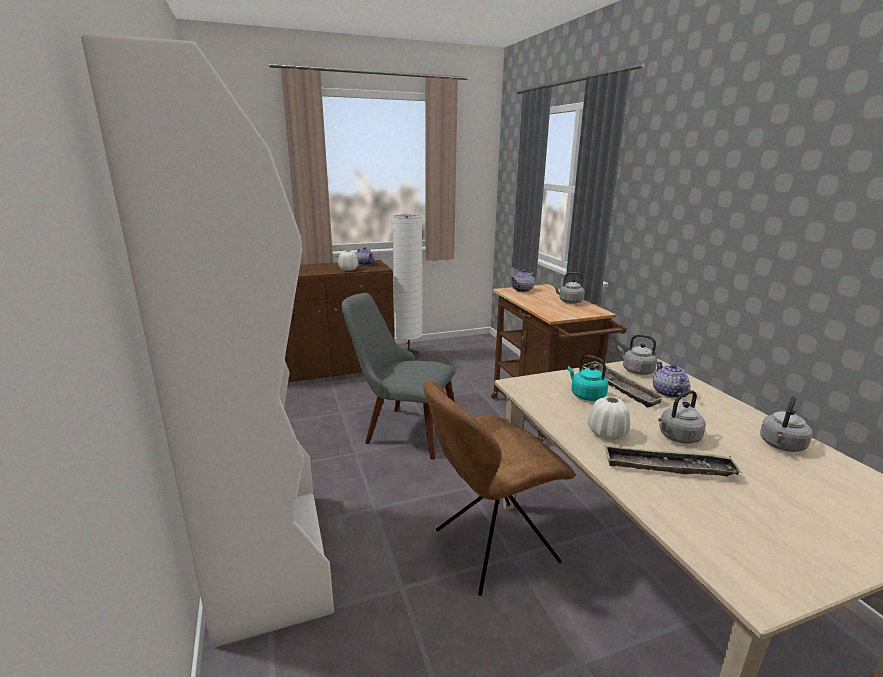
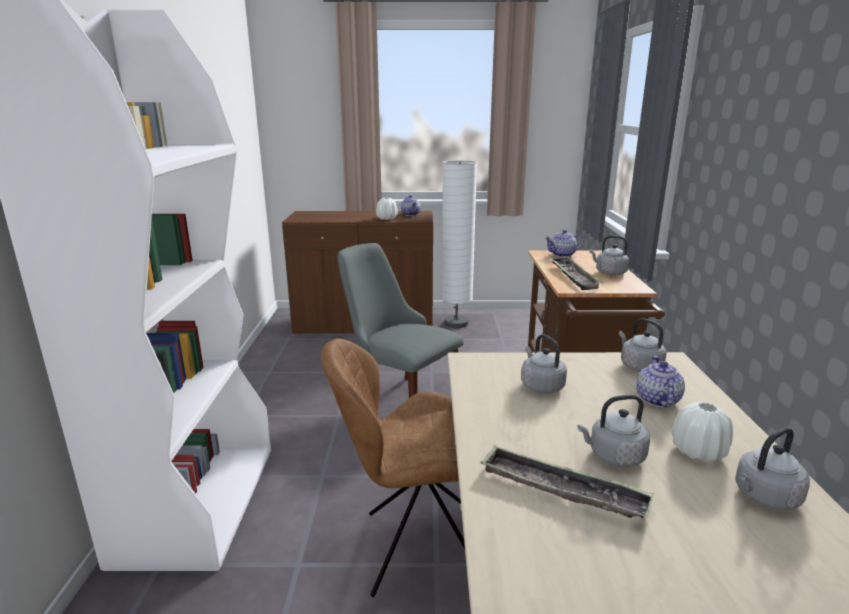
camera: 20 degrees right, 0 degrees up
turquoise kettle [567,355,608,401] -> grey kettle [521,334,567,393]
tray [583,361,666,408] -> tray moved to [549,257,603,290]
white vase [588,396,630,440] -> white vase moved to [672,402,733,462]

